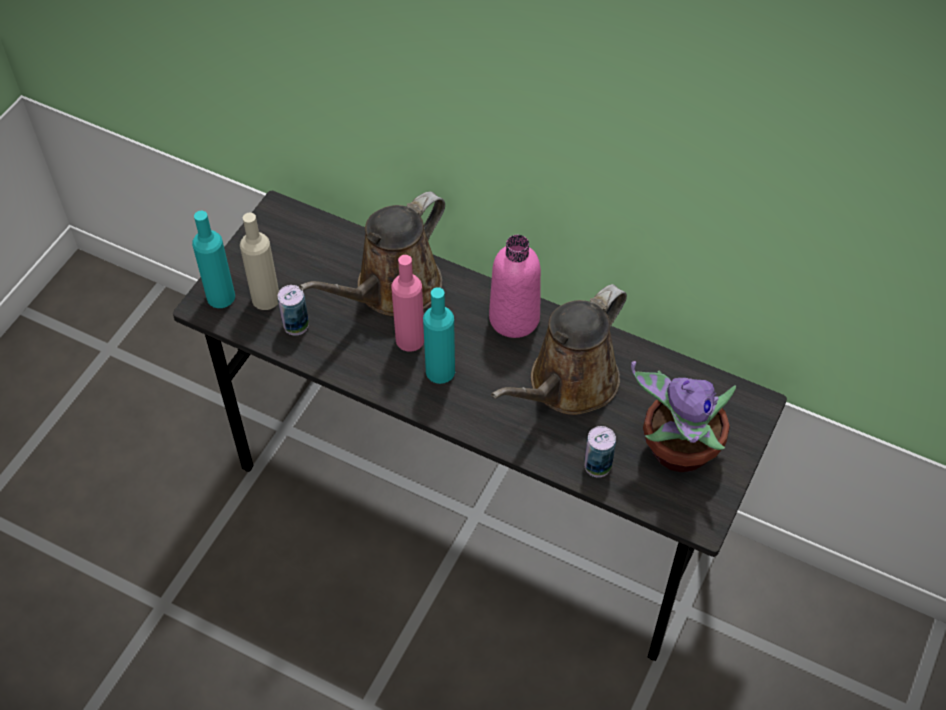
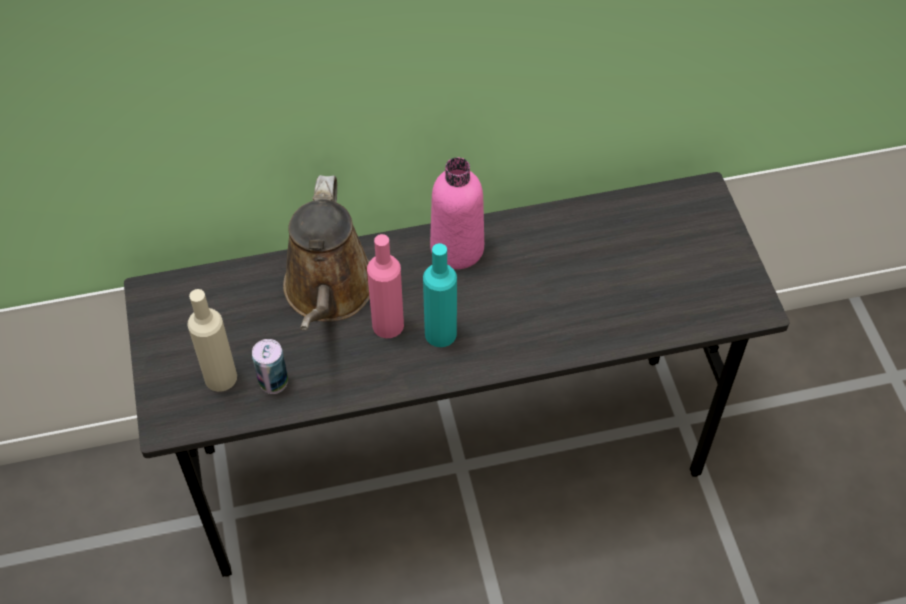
camera: 40 degrees left, 0 degrees up
turquoise bottle [192,211,235,308] -> none
brown watering can [491,284,627,415] -> none
can [584,426,616,477] -> none
potted plant [631,361,736,472] -> none

